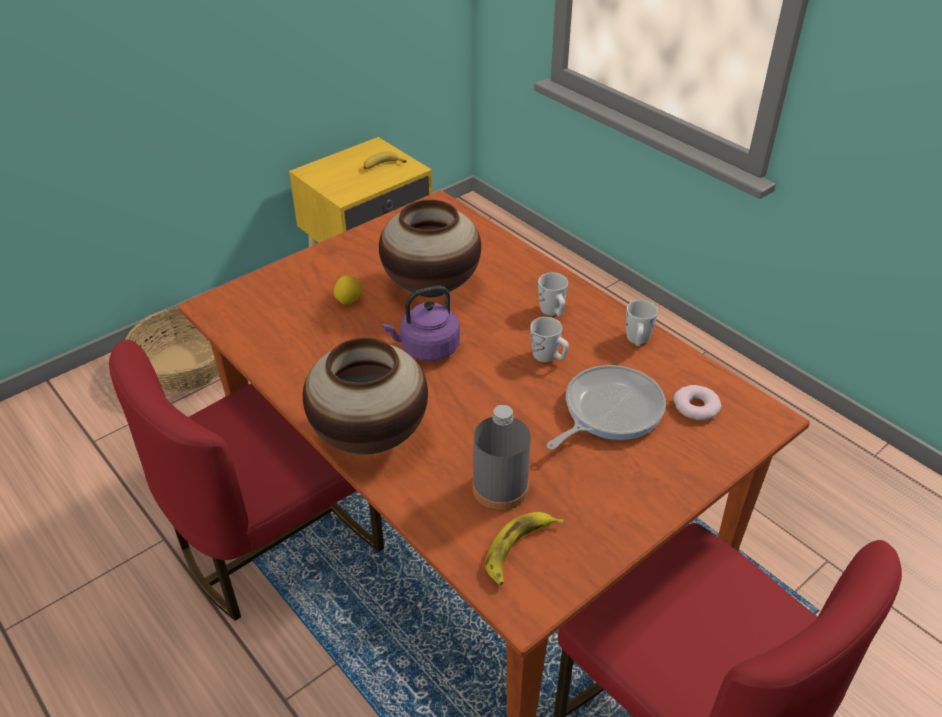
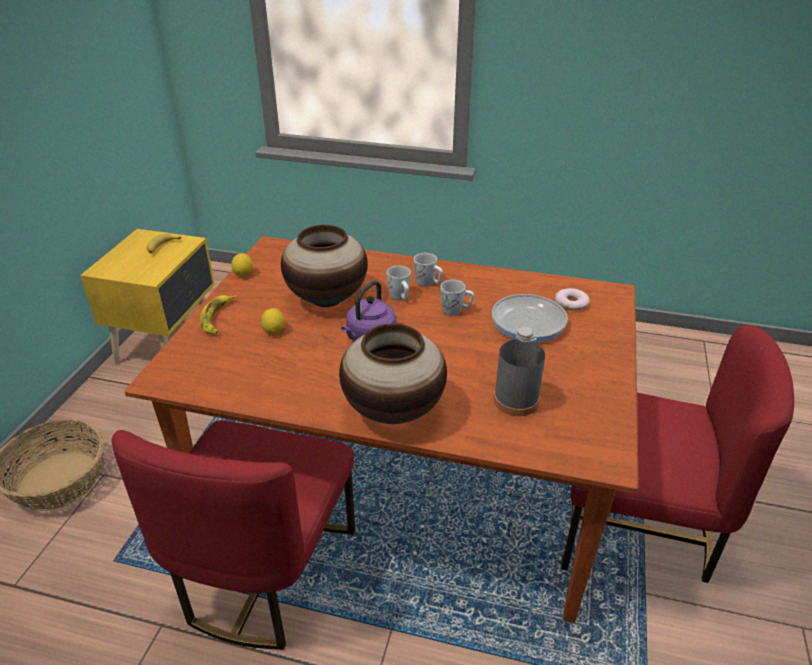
camera: 35 degrees left, 5 degrees down
banana [485,512,564,585] -> banana moved to [200,295,237,334]
white mug [626,300,658,346] -> white mug moved to [386,265,411,300]
none -> lemon [231,253,253,276]

